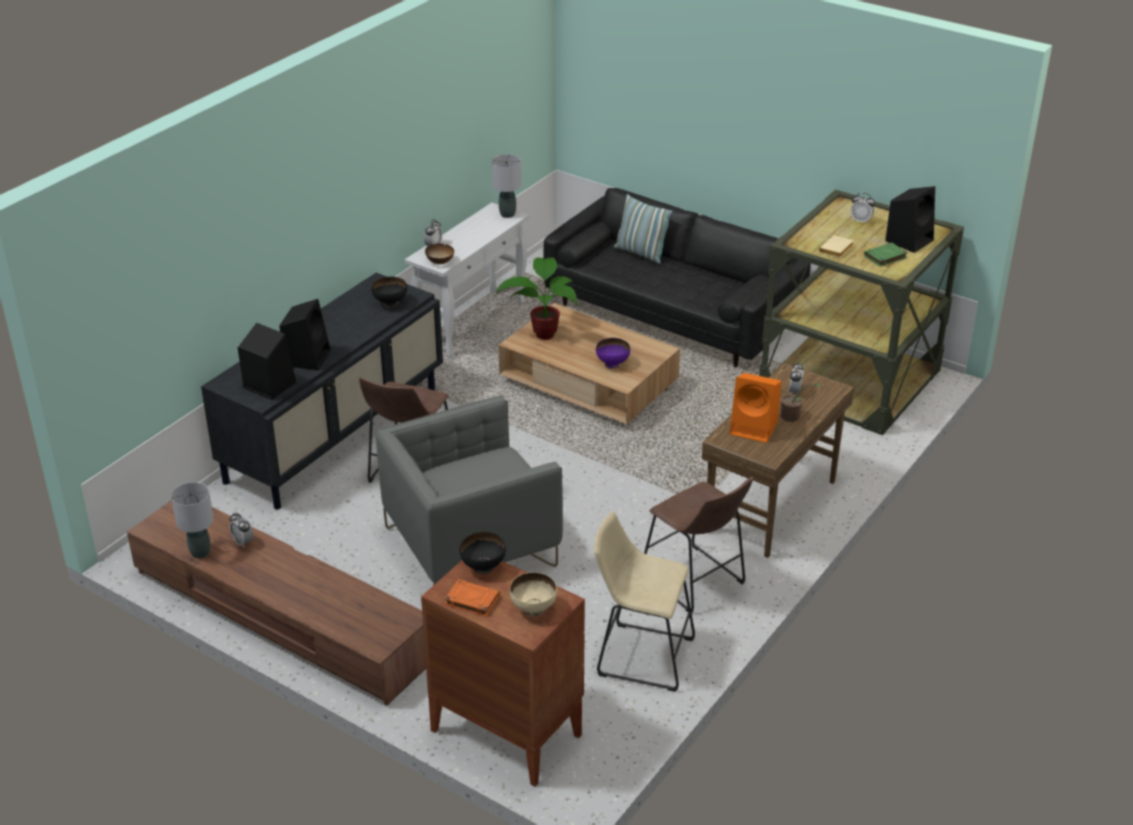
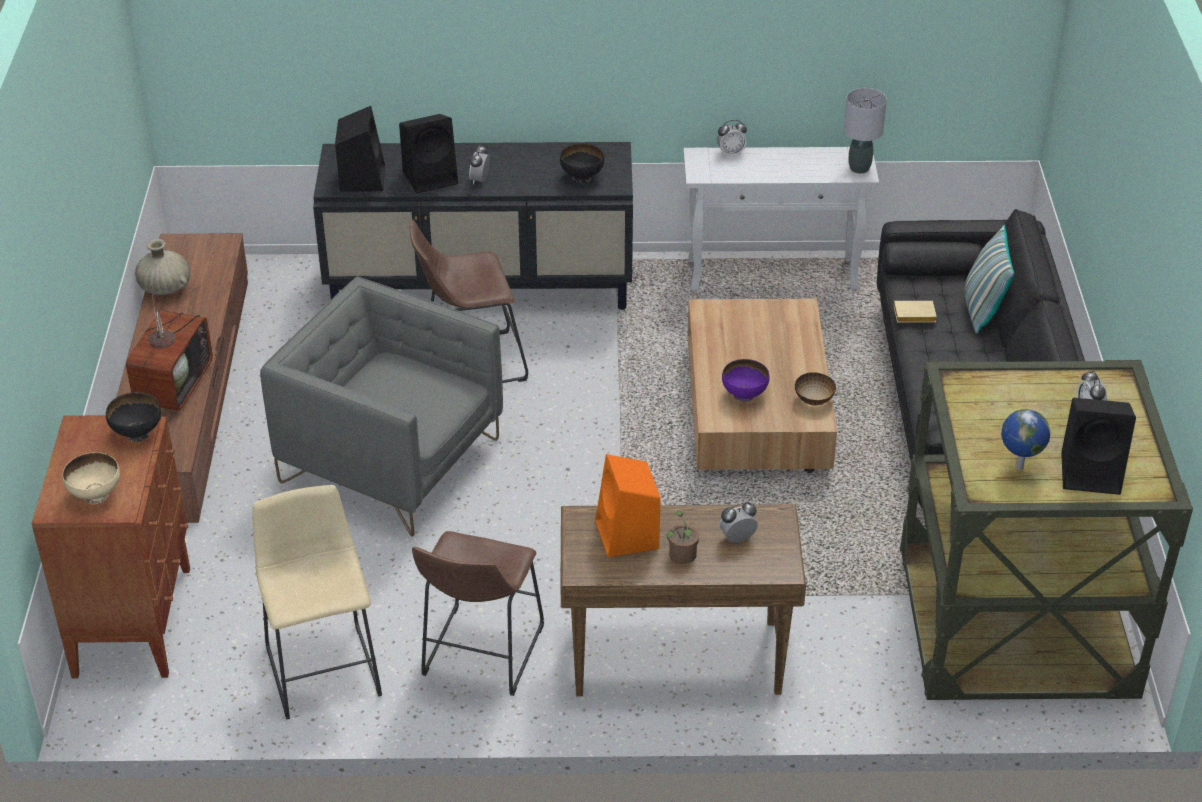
camera: 55 degrees right, 5 degrees up
grey table lamp [171,482,214,558] -> beige vase [135,239,190,295]
alarm clock [229,512,254,548] -> alarm clock moved to [469,144,490,184]
bowl [425,243,454,264] -> bowl moved to [795,372,836,405]
orange book [445,580,500,616] -> none
potted plant [495,257,578,340] -> none
beige book [819,235,854,258] -> beige book moved to [894,301,937,323]
green book [864,243,908,267] -> globe [1001,409,1051,470]
none -> television [126,283,213,411]

